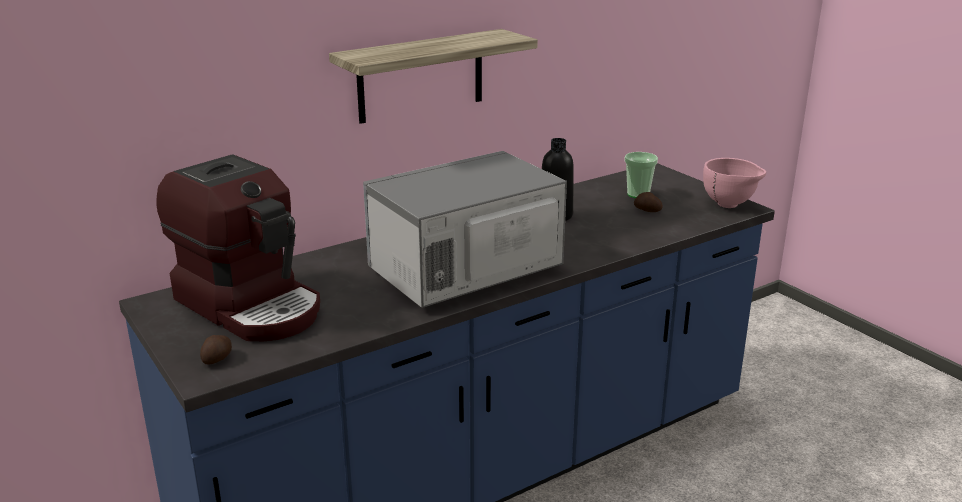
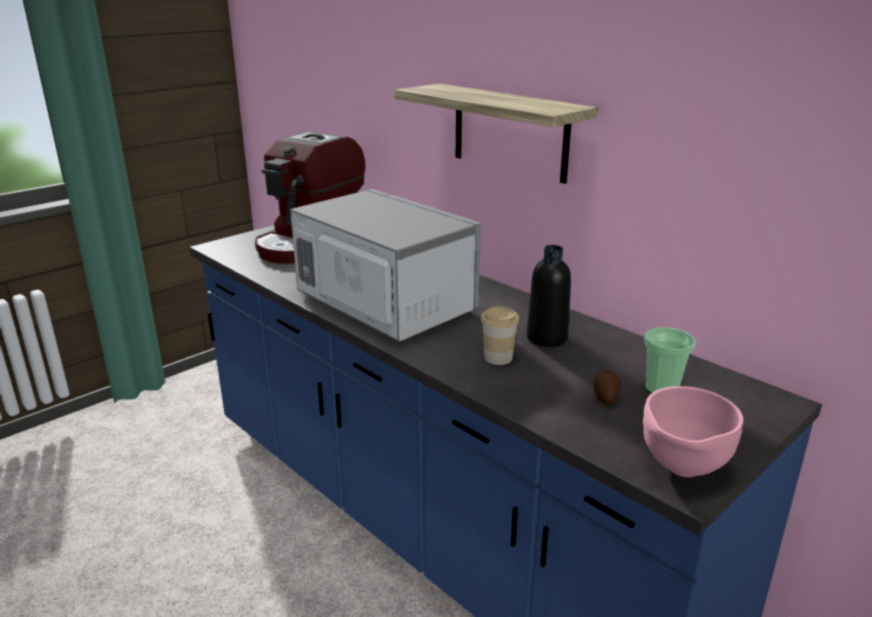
camera: 80 degrees right, 0 degrees up
potato [200,335,232,365] -> none
none -> cup [481,306,519,365]

